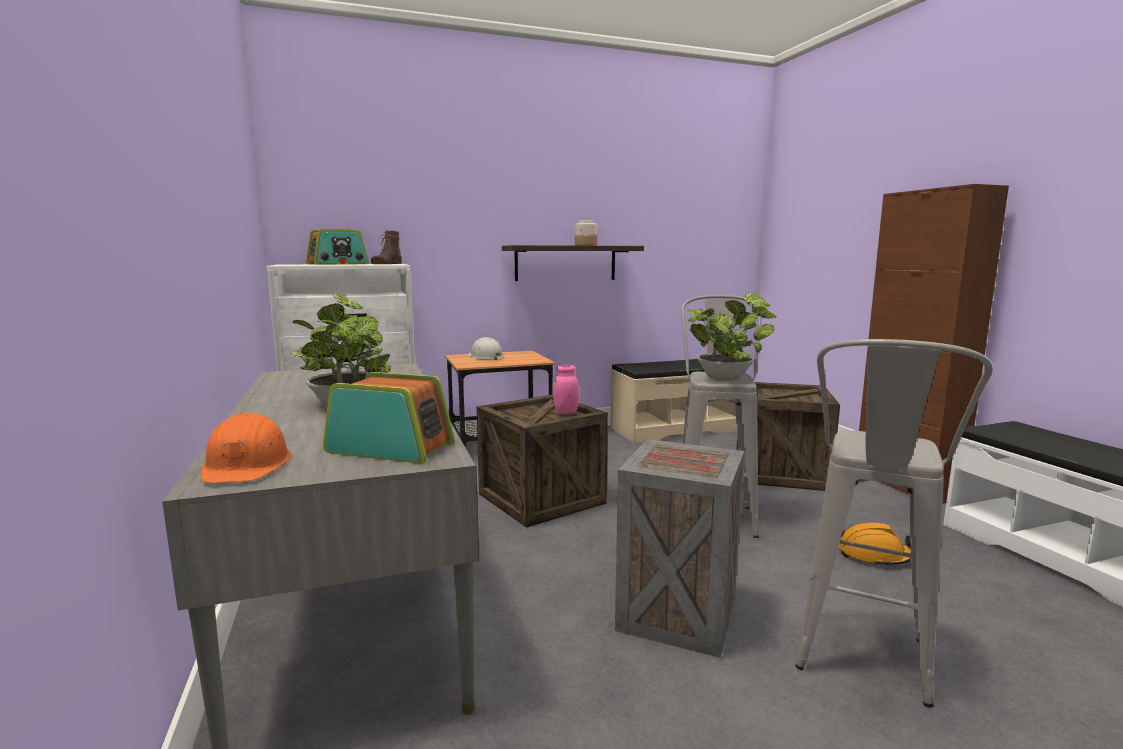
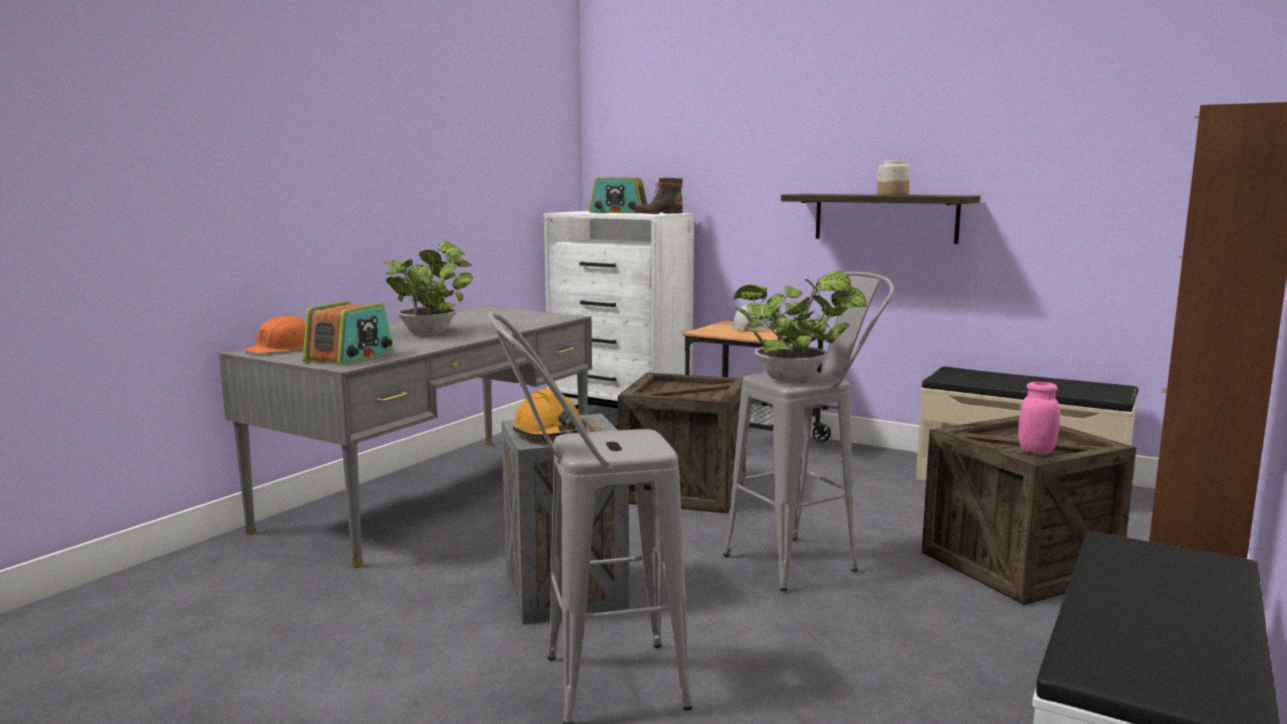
camera: 50 degrees right, 0 degrees up
radio [323,372,455,464] -> radio turned 45 degrees clockwise [303,301,393,365]
pink jar [553,365,579,414] -> pink jar moved to [1018,382,1060,454]
orange hard hat [839,523,911,567] -> orange hard hat moved to [513,389,587,437]

